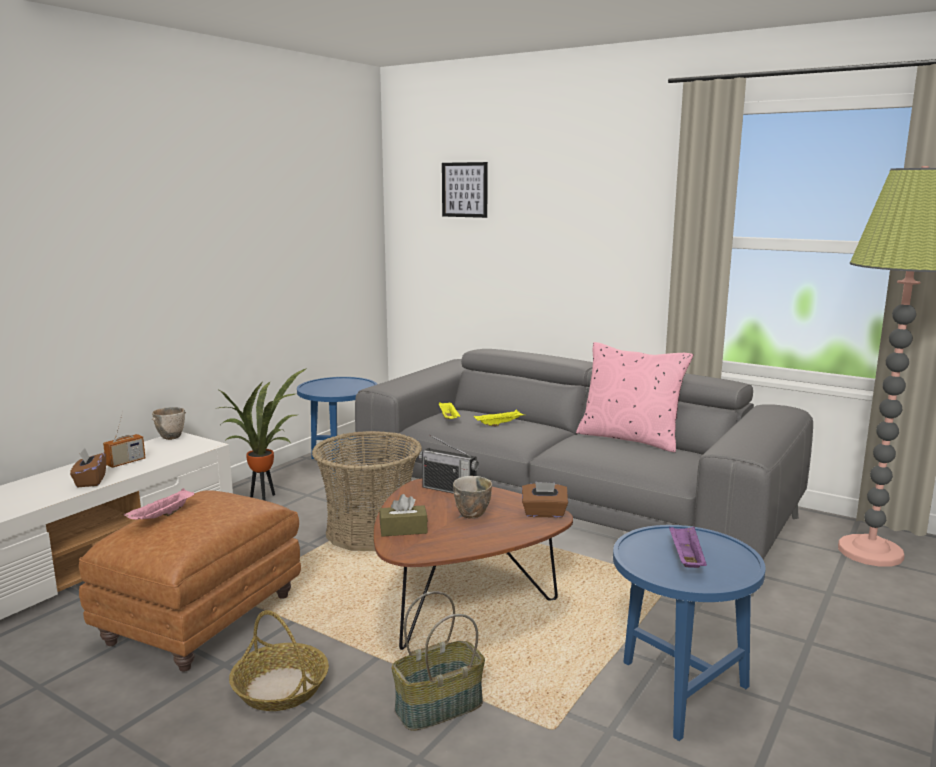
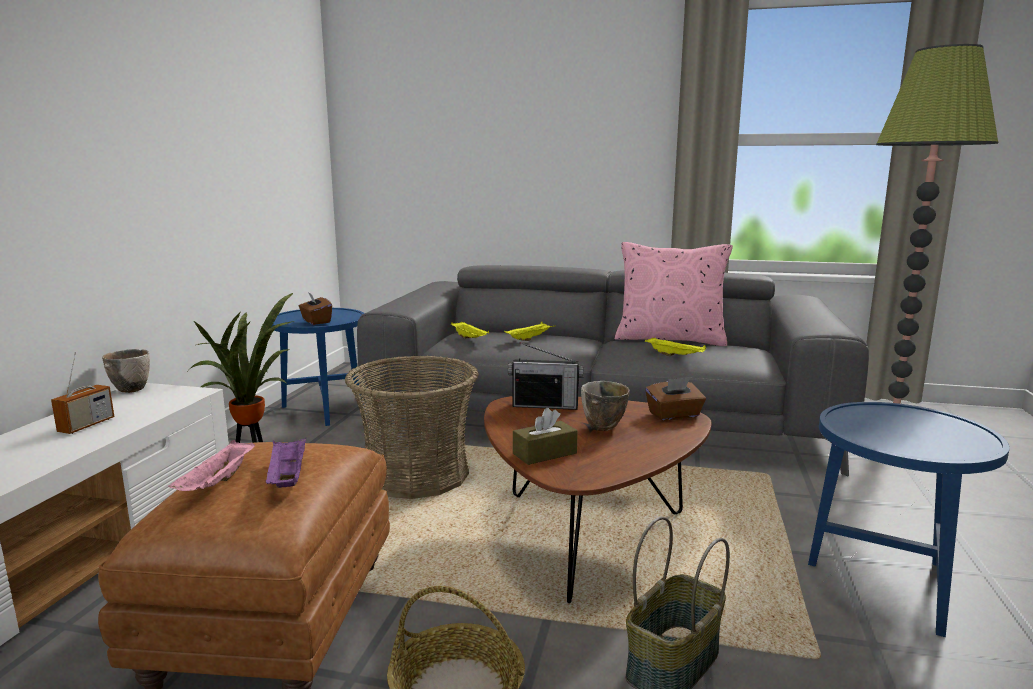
camera: 20 degrees left, 0 degrees up
brown tissue box [70,448,106,487] -> brown tissue box moved to [299,292,332,325]
picture [442,162,488,218] -> none
purple tray [669,526,707,568] -> purple tray moved to [266,438,306,488]
none -> yellow tray [645,338,706,356]

